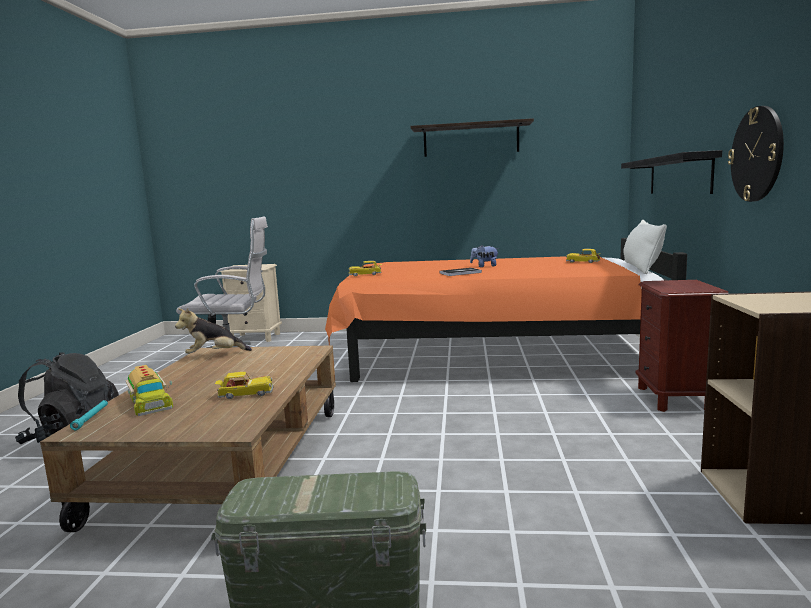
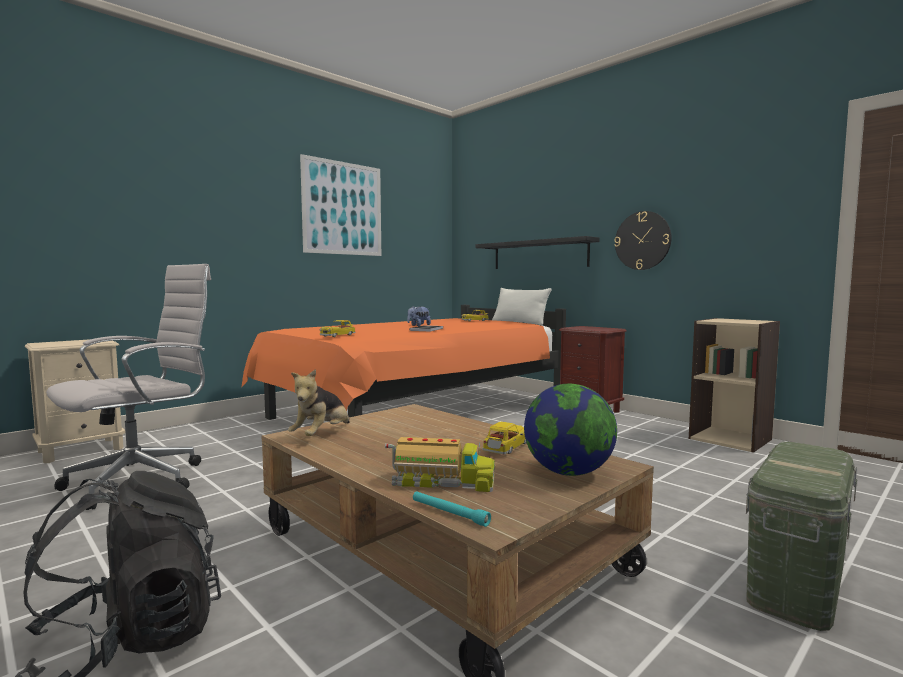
camera: 50 degrees left, 5 degrees down
shelf [410,118,534,157] -> picture [300,154,381,256]
none -> globe [524,384,617,476]

